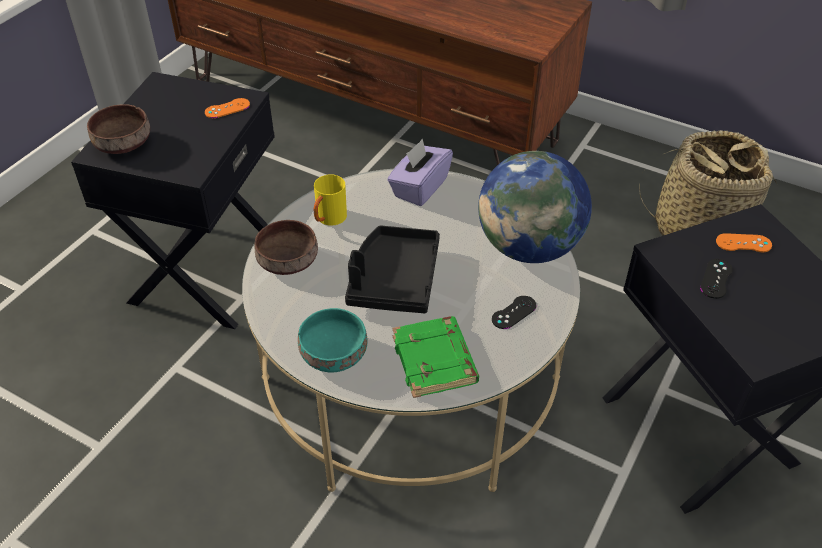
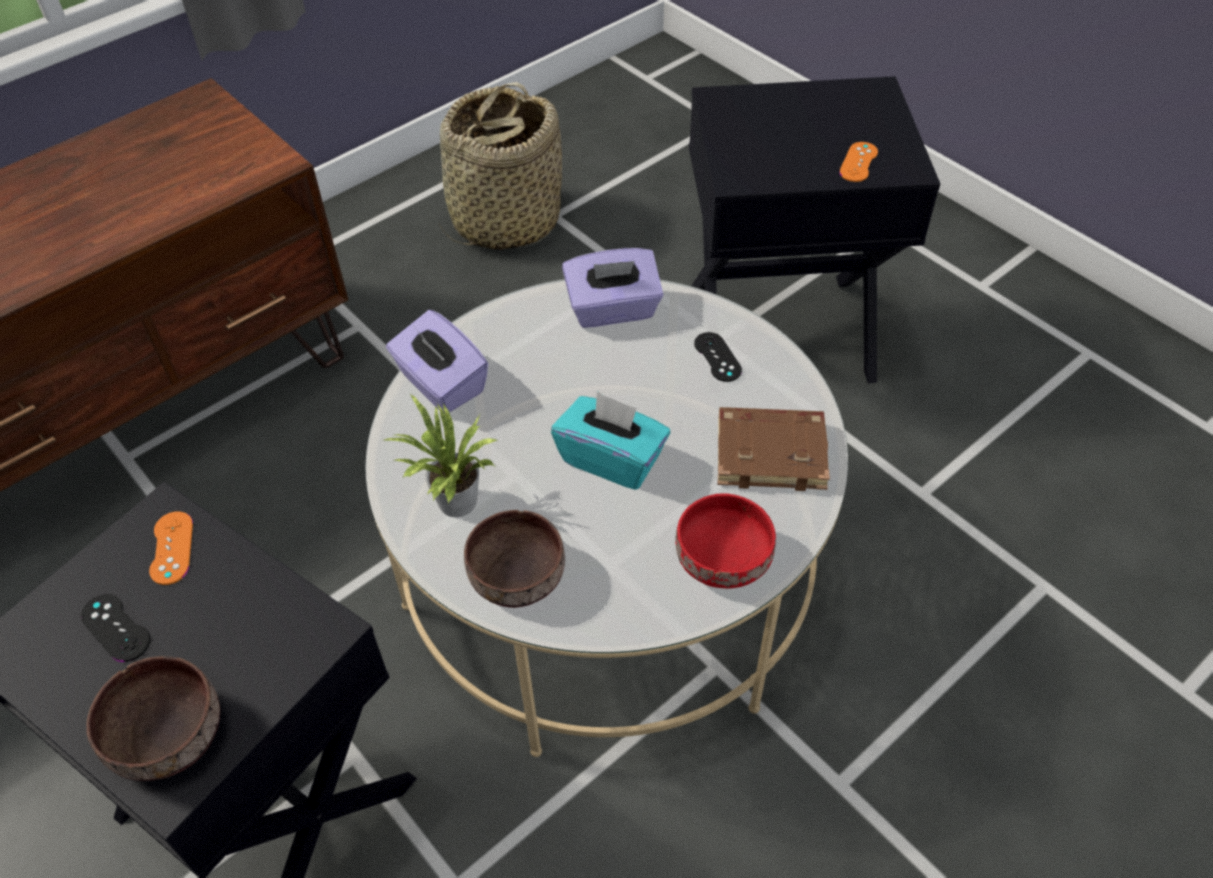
camera: 70 degrees left, 5 degrees up
turquoise bowl [298,308,367,372] -> red bowl [675,493,776,588]
yellow mug [314,174,347,226] -> potted plant [384,394,498,517]
black tray [345,225,440,313] -> turquoise tissue box [551,391,670,490]
green book [392,316,479,398] -> brown book [718,407,830,491]
globe [478,151,592,263] -> purple tissue box [562,248,664,328]
black game controller [700,259,733,299] -> black game controller moved to [81,594,150,662]
orange game controller [716,233,772,252] -> orange game controller moved to [840,142,878,182]

